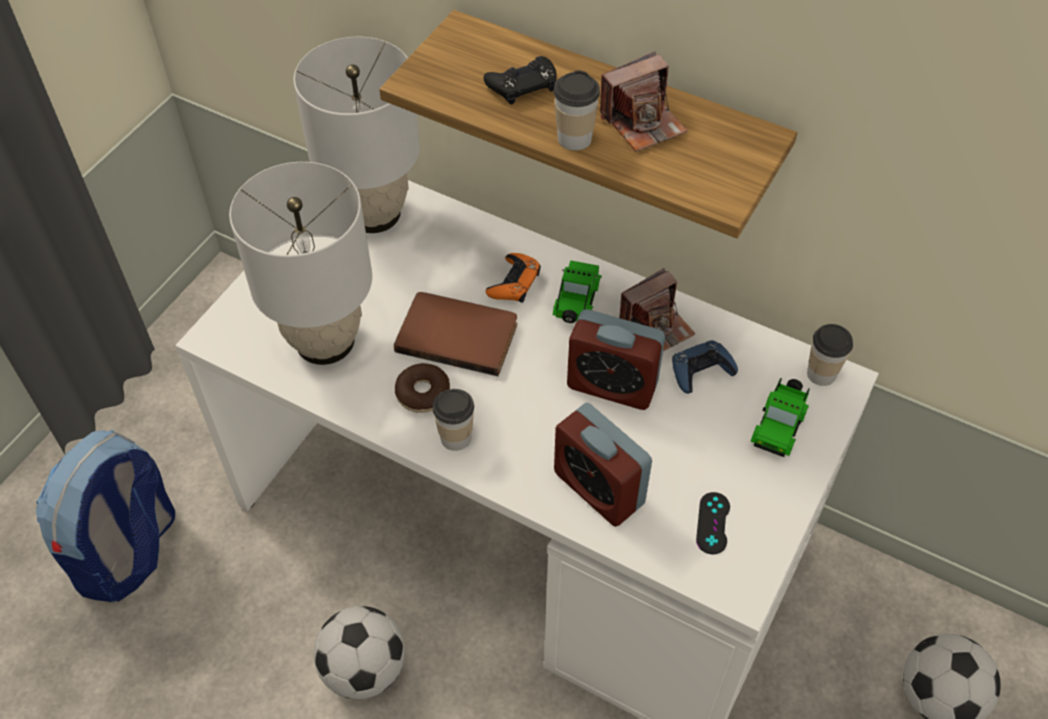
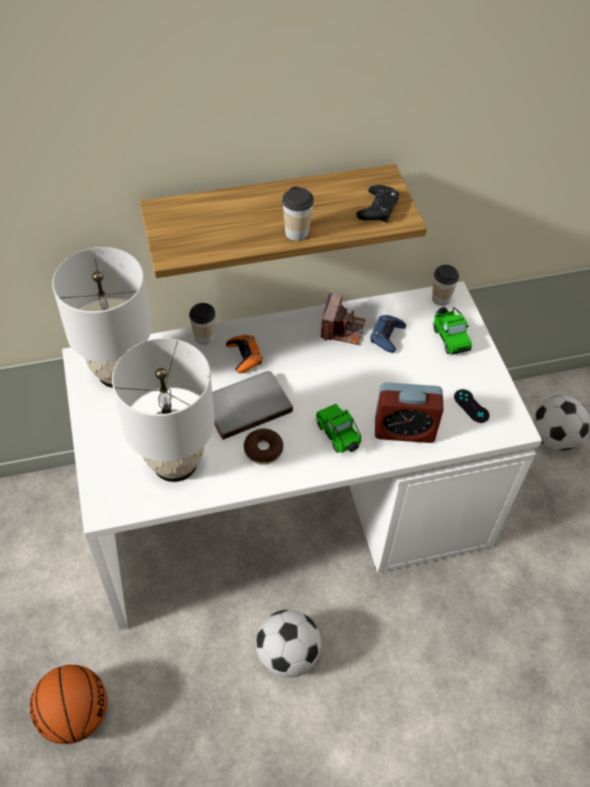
camera: 45 degrees left, 0 degrees up
backpack [36,430,175,602] -> basketball [30,665,107,744]
brown book [394,292,517,376] -> grey book [212,371,293,440]
cup [433,389,474,451] -> cup moved to [189,303,216,345]
black game controller [483,56,556,105] -> black game controller moved to [356,185,399,223]
toy car [553,261,602,323] -> toy car moved to [315,404,361,453]
alarm clock [567,309,665,410] -> none
camera [600,51,688,152] -> none

